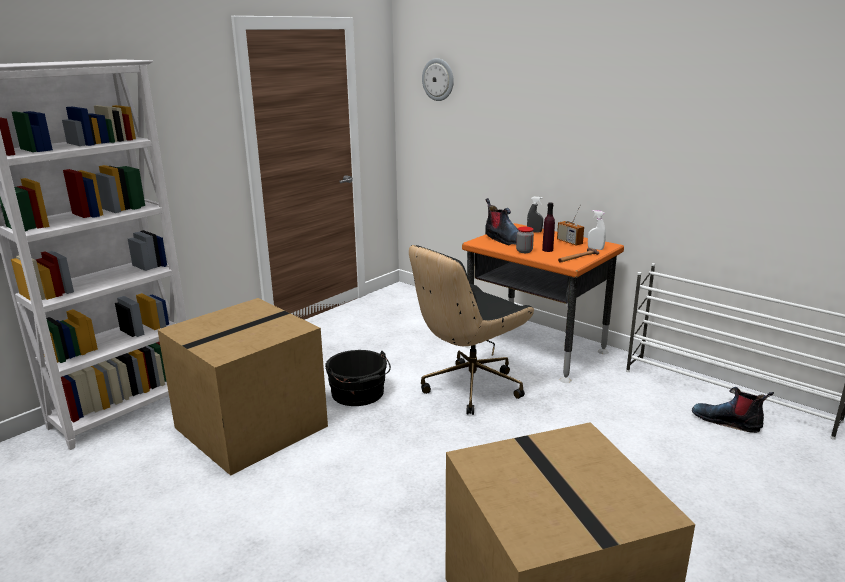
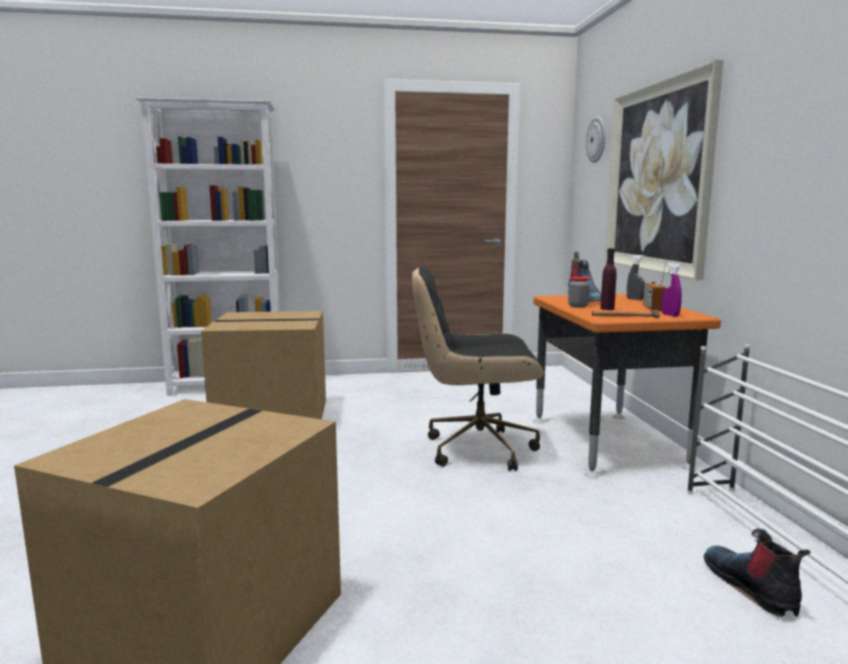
camera: 40 degrees right, 10 degrees down
black bucket [325,350,391,406] -> none
white spray bottle [588,210,606,250] -> purple spray bottle [661,263,682,317]
none -> picture [605,60,723,280]

